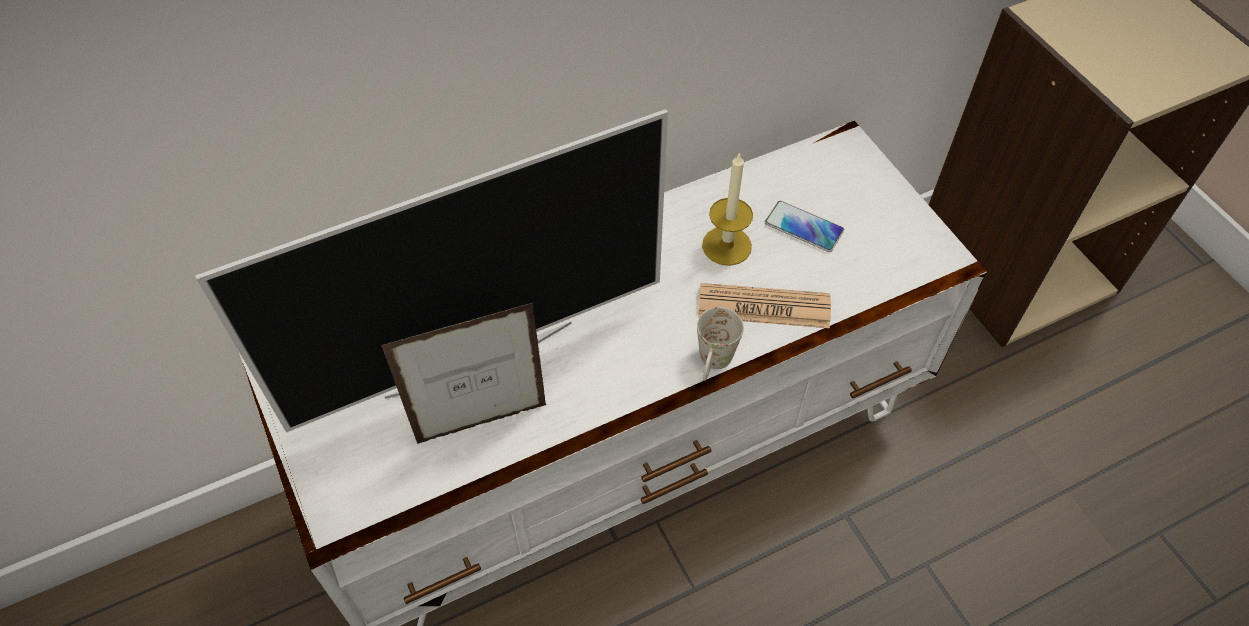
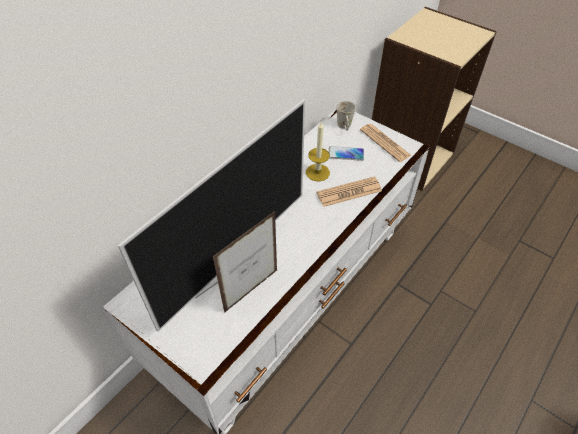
camera: 25 degrees left, 5 degrees down
white mug [697,307,744,381] -> white mug moved to [337,101,356,131]
none -> newspaper [360,124,412,162]

